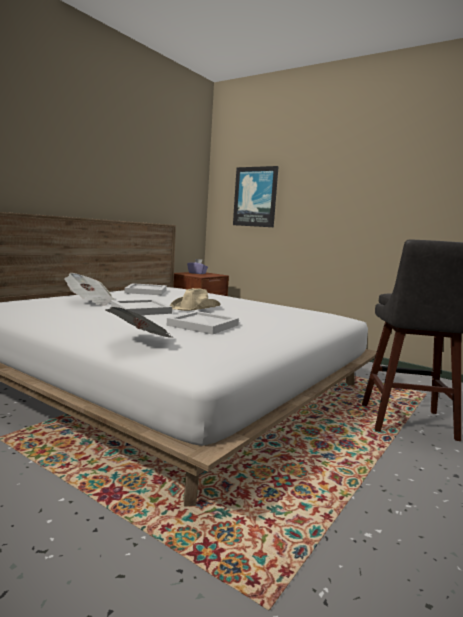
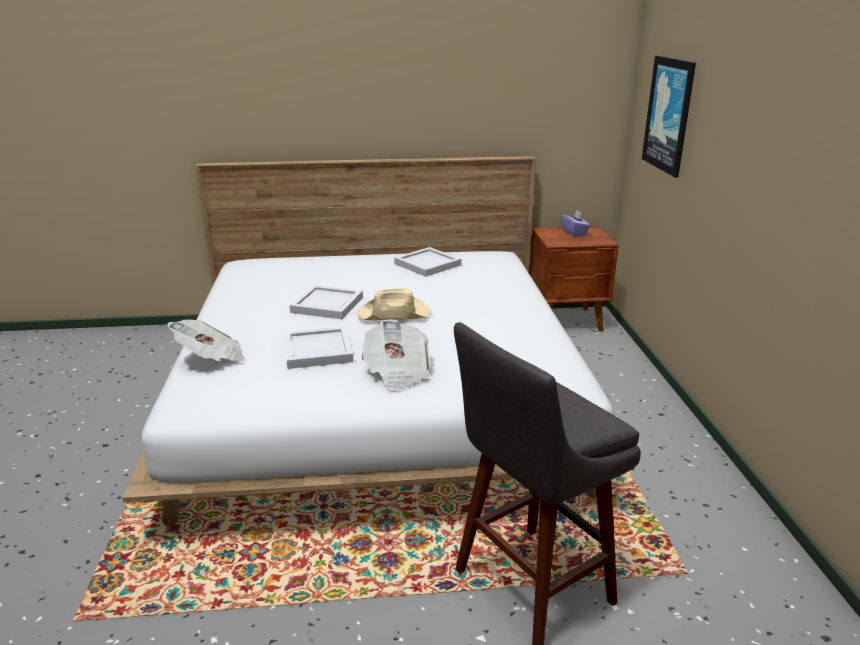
camera: 50 degrees right, 15 degrees up
newspaper [65,273,114,306] -> newspaper moved to [361,319,430,391]

